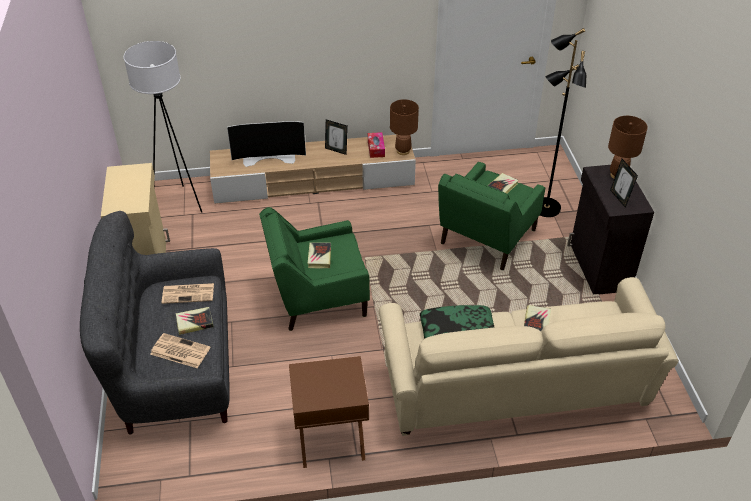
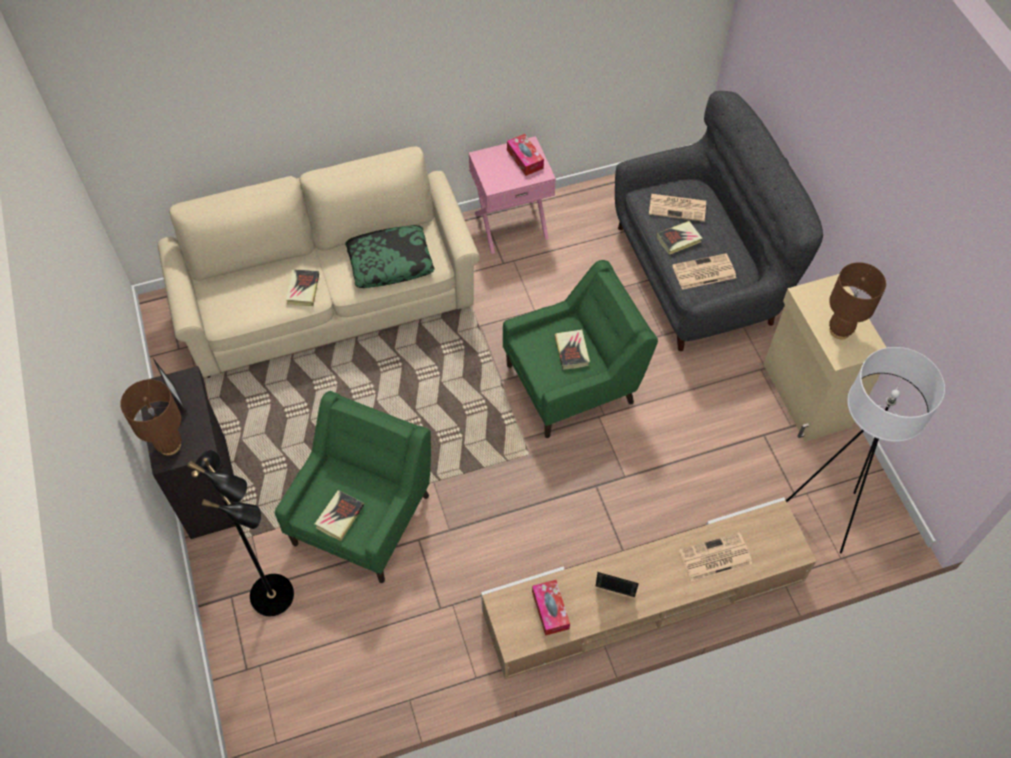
camera: 170 degrees right, 15 degrees up
television [227,121,306,167] -> newspaper [679,532,752,581]
brown nightstand [289,356,369,468] -> pink nightstand [469,136,556,254]
brown table lamp [390,99,419,155] -> brown table lamp moved to [829,262,886,339]
none -> tissue box [507,134,544,176]

